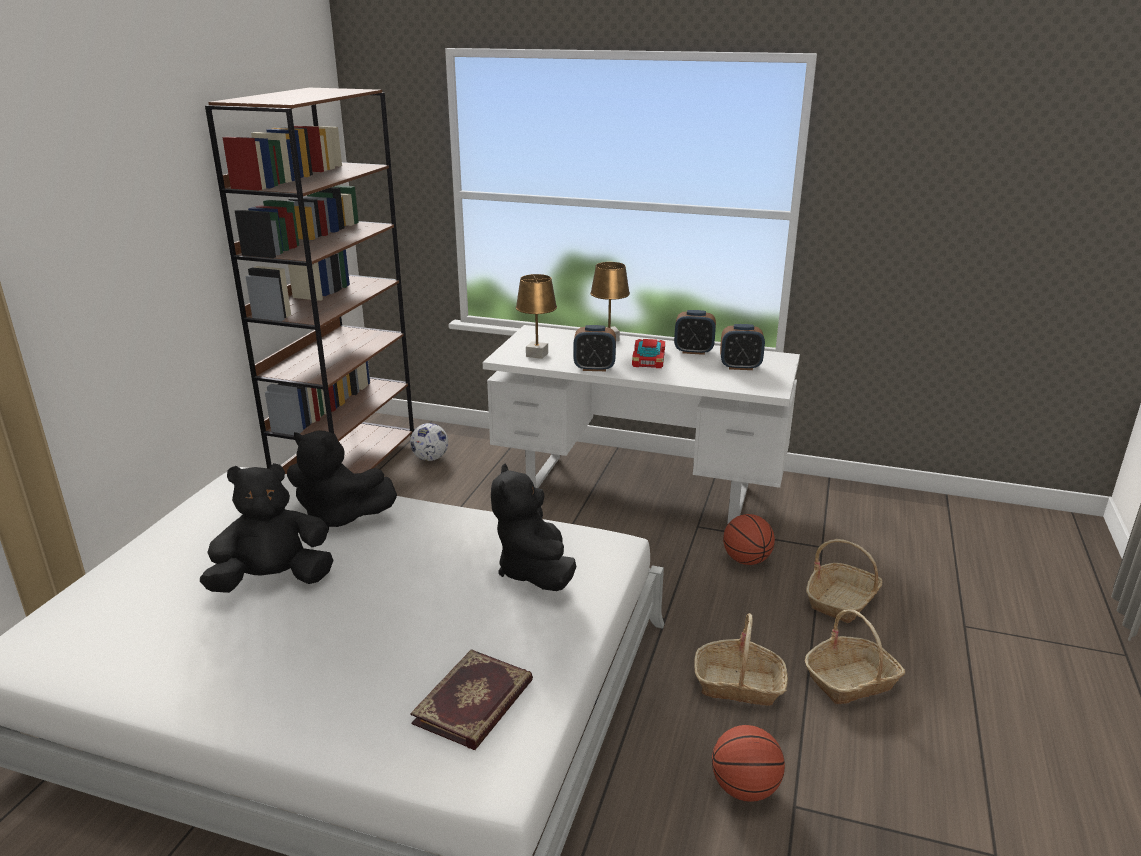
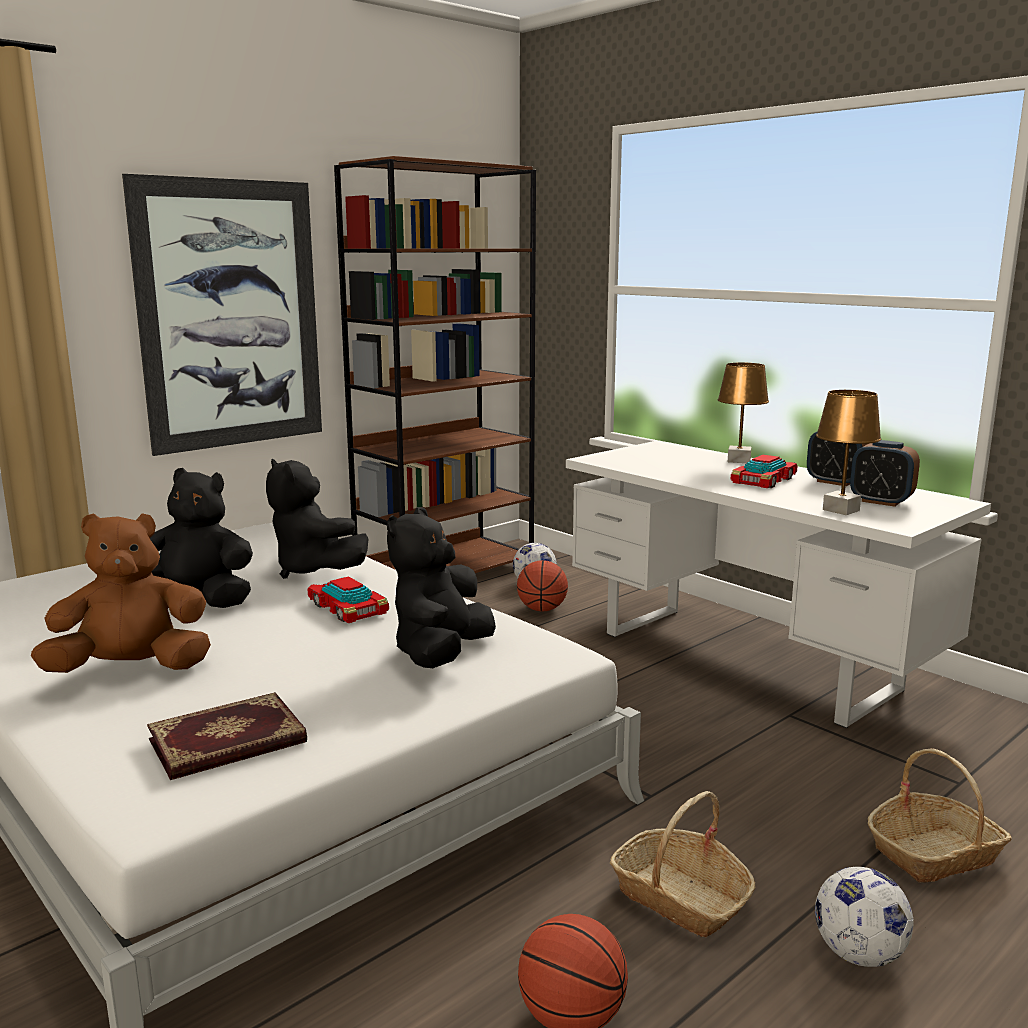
camera: 30 degrees right, 10 degrees down
brown table lamp [516,274,557,359] -> brown table lamp moved to [816,390,881,515]
alarm clock [573,325,616,371] -> none
basketball [723,514,775,565] -> basketball moved to [517,560,568,612]
basket [805,609,906,704] -> football [815,867,914,967]
none -> brown plush toy [31,513,211,673]
none -> picture [122,174,322,456]
none -> toy car [308,577,389,623]

